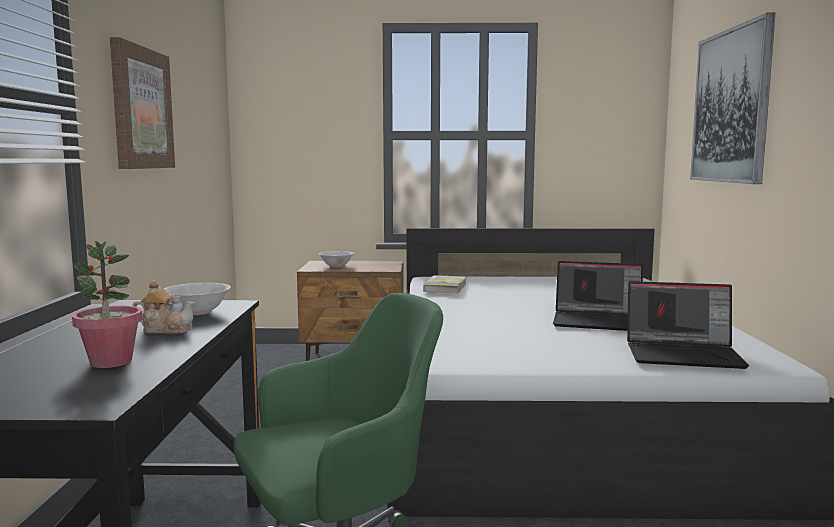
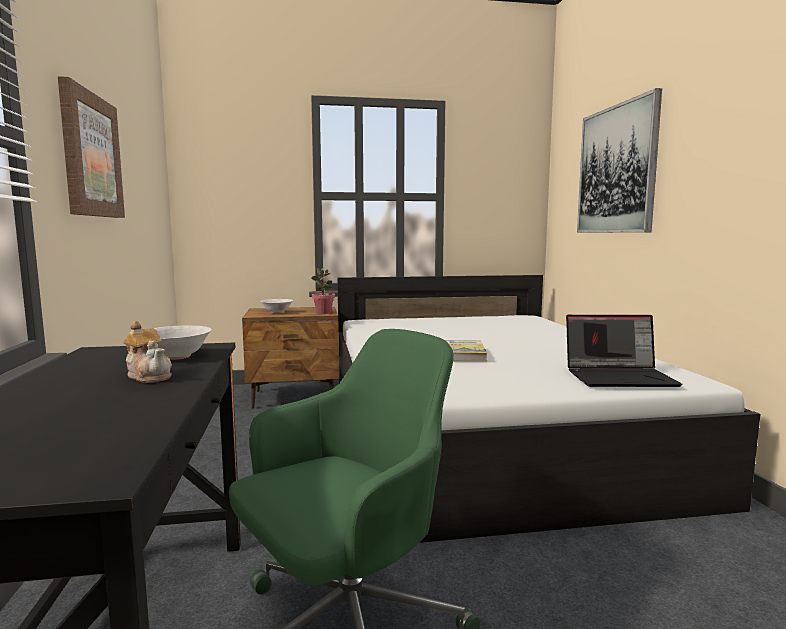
camera: 10 degrees left, 0 degrees up
potted plant [72,241,143,368] -> potted plant moved to [311,268,335,314]
teapot [132,280,195,334] -> teapot turned 45 degrees clockwise [123,321,172,383]
book [423,275,467,293] -> book moved to [445,340,487,361]
laptop [553,261,643,331] -> none

